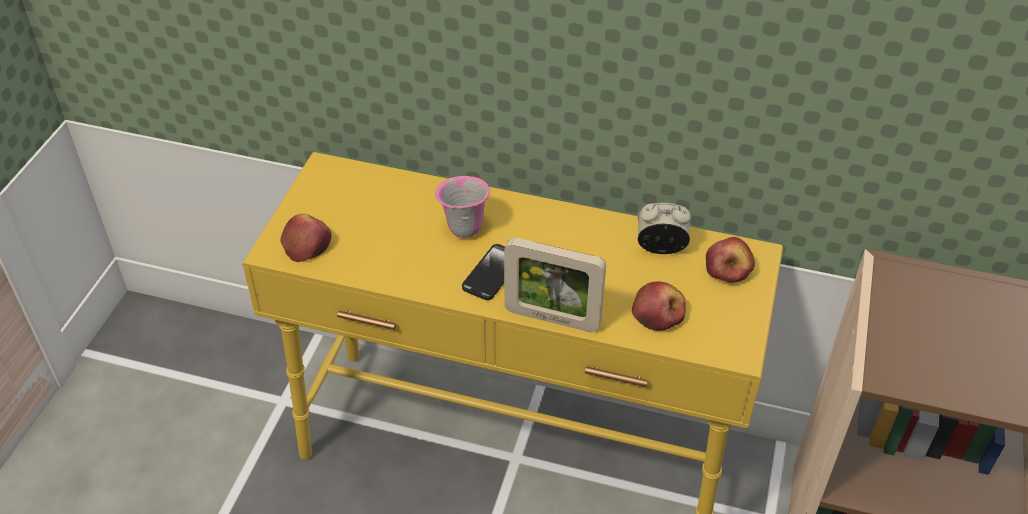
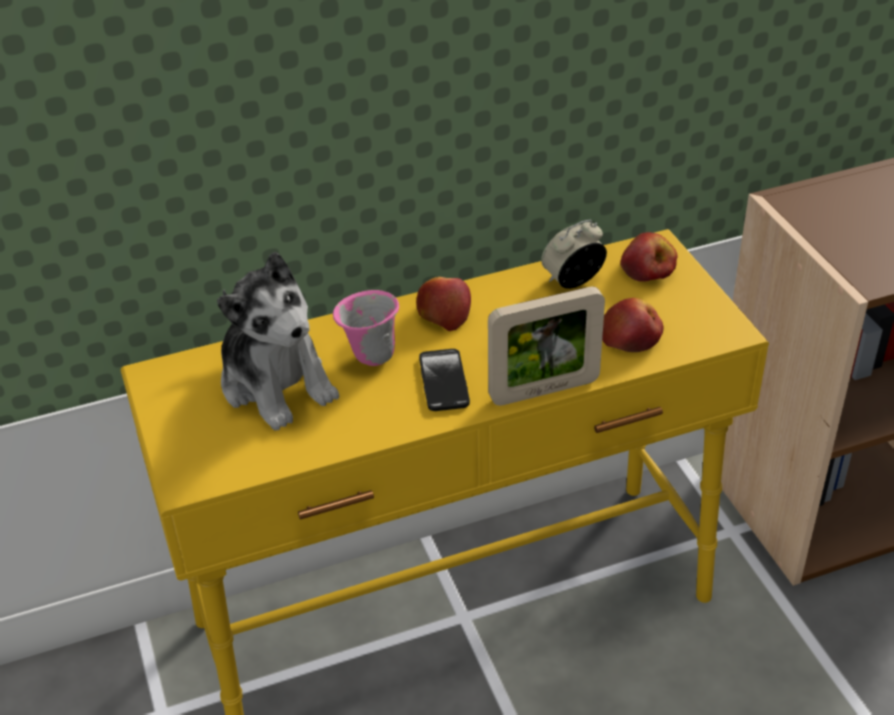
camera: 35 degrees left, 5 degrees down
apple [280,213,332,262] -> apple moved to [416,277,471,331]
none -> plush toy [217,252,340,430]

